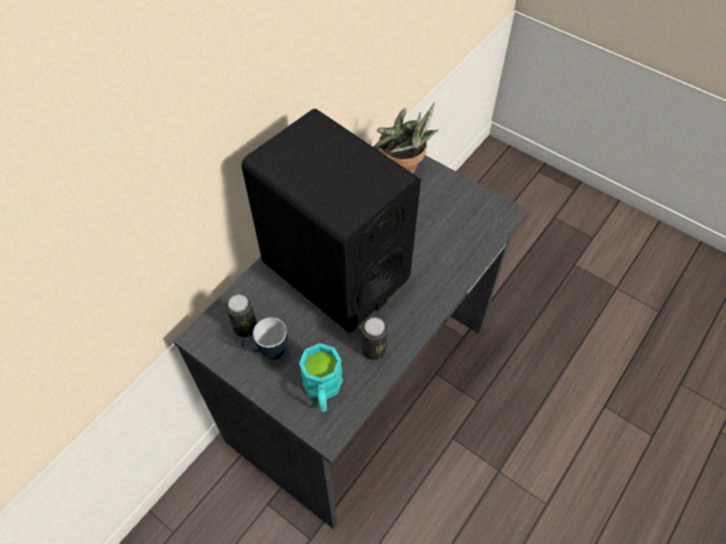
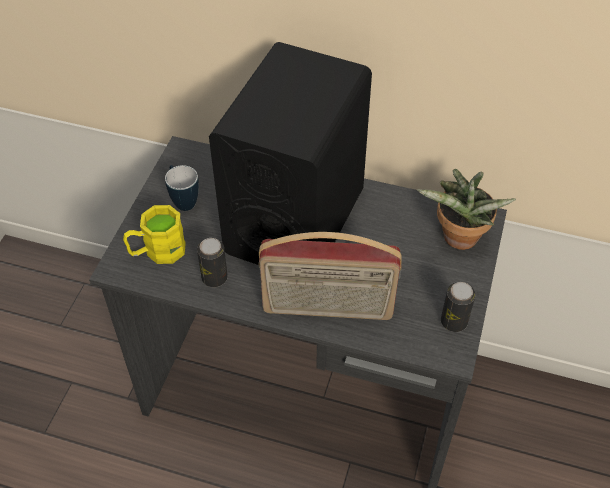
camera: 70 degrees right, 5 degrees down
can [226,294,257,337] -> can moved to [441,282,475,332]
turquoise mug [299,343,343,412] -> yellow mug [123,205,186,264]
none -> radio [258,232,402,320]

